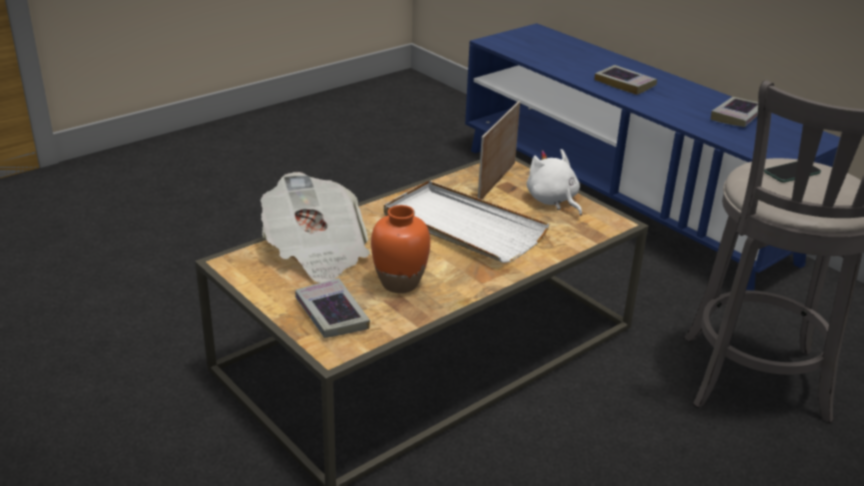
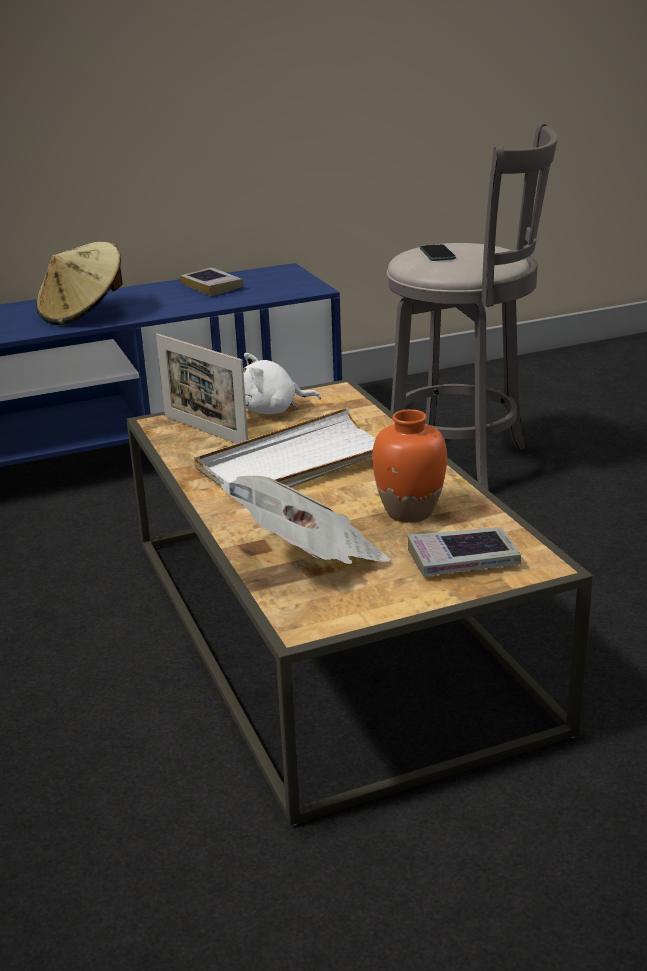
camera: 70 degrees left, 5 degrees down
book [595,65,657,95] -> beige hat [36,242,123,325]

